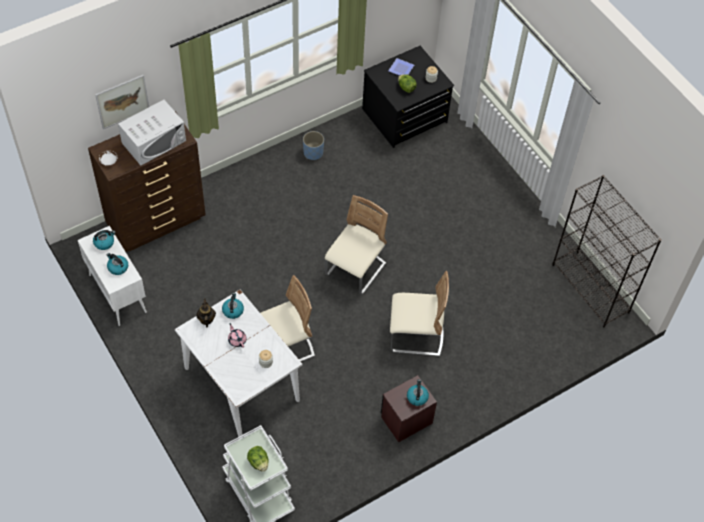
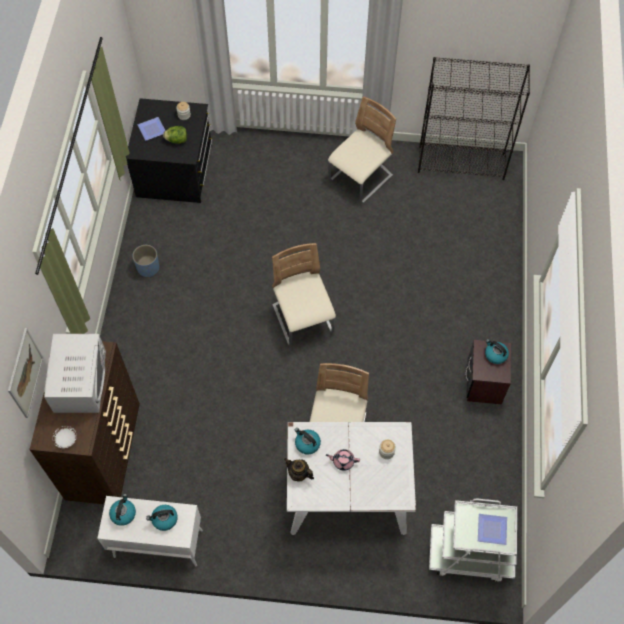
camera: 50 degrees left, 5 degrees up
lettuce [247,446,269,472] -> plate [478,514,507,545]
beige chair [390,271,449,356] -> beige chair moved to [328,96,396,203]

